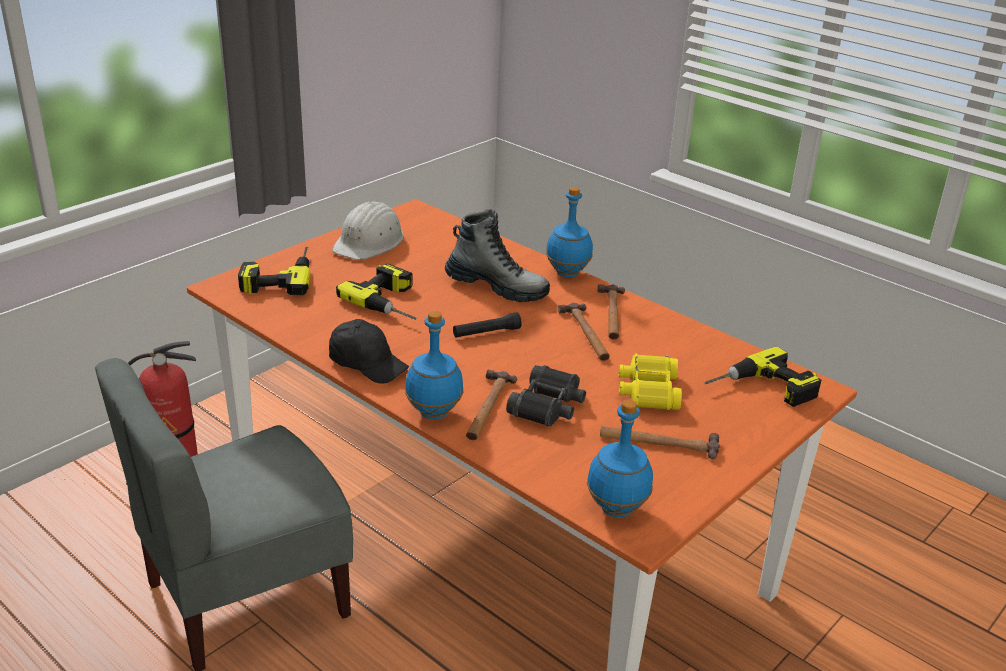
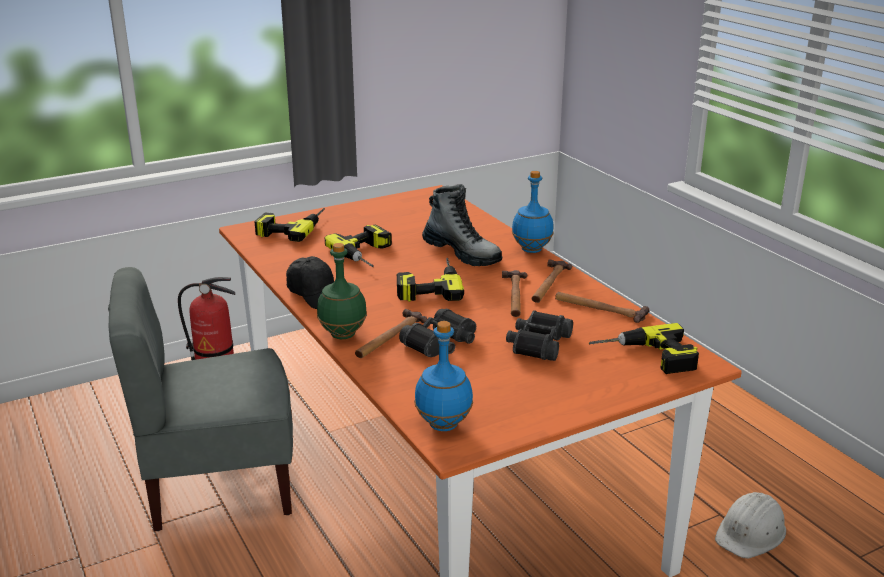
camera: 20 degrees right, 5 degrees down
white hard hat [332,201,404,260] -> white hard hat moved to [715,492,786,558]
blue bottle [405,311,464,419] -> green bottle [317,243,367,339]
black flashlight [453,312,521,338] -> power drill [397,257,464,302]
hammer [600,426,720,459] -> hammer moved to [555,292,650,323]
yellow binoculars [619,354,682,410] -> black binoculars [506,310,573,361]

